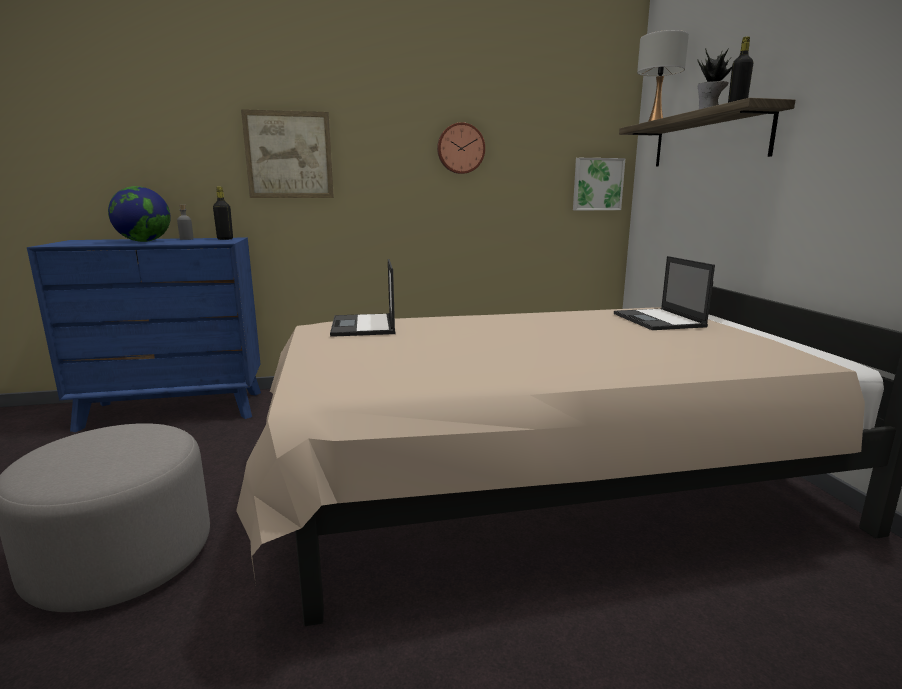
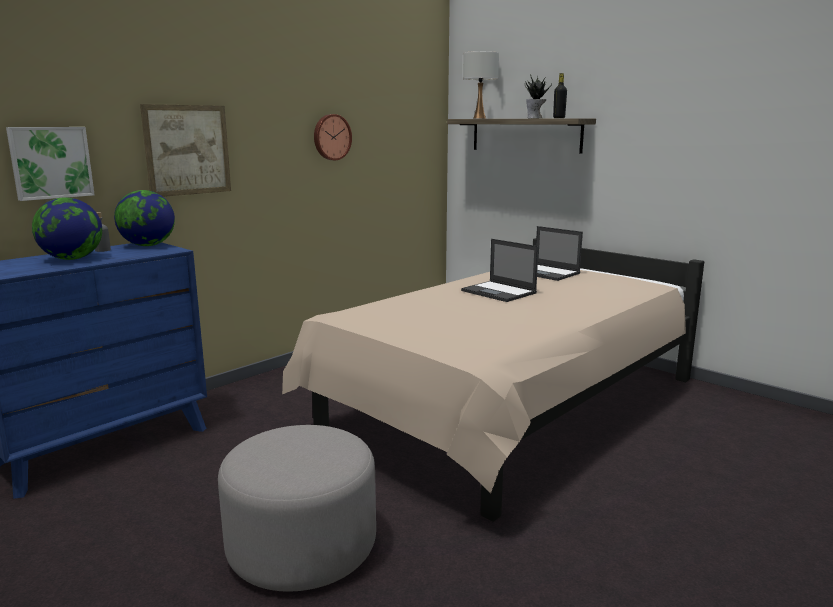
camera: 35 degrees left, 0 degrees up
black bottle [213,187,233,240] -> globe [114,190,175,246]
laptop [330,259,396,337] -> laptop moved to [461,239,539,302]
picture [573,158,626,210] -> picture moved to [6,127,95,201]

